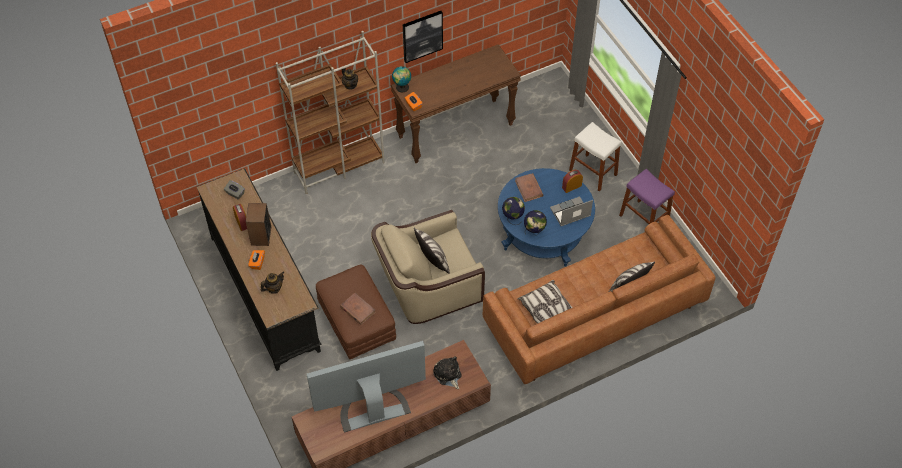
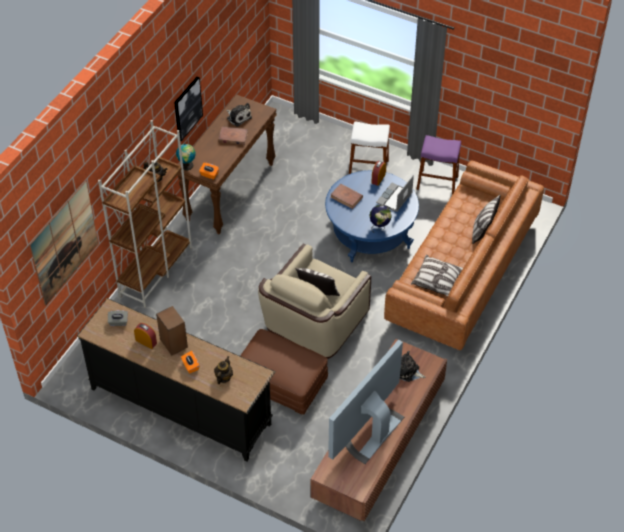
camera: 35 degrees left, 5 degrees down
brown book [340,293,376,325] -> brown book moved to [218,126,248,145]
globe [502,197,525,225] -> none
none -> picture [29,181,98,306]
none -> plush toy [226,103,252,127]

